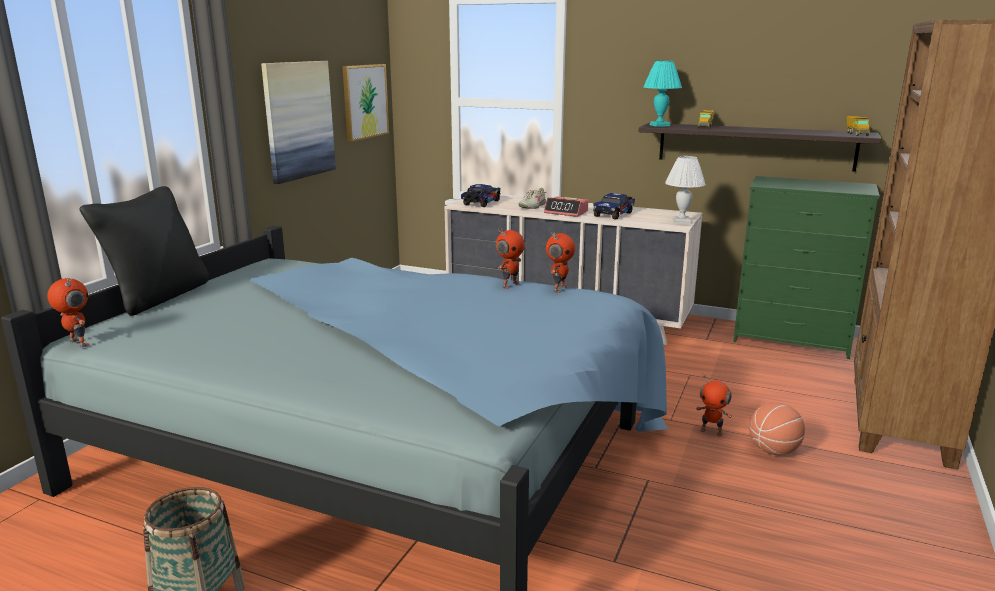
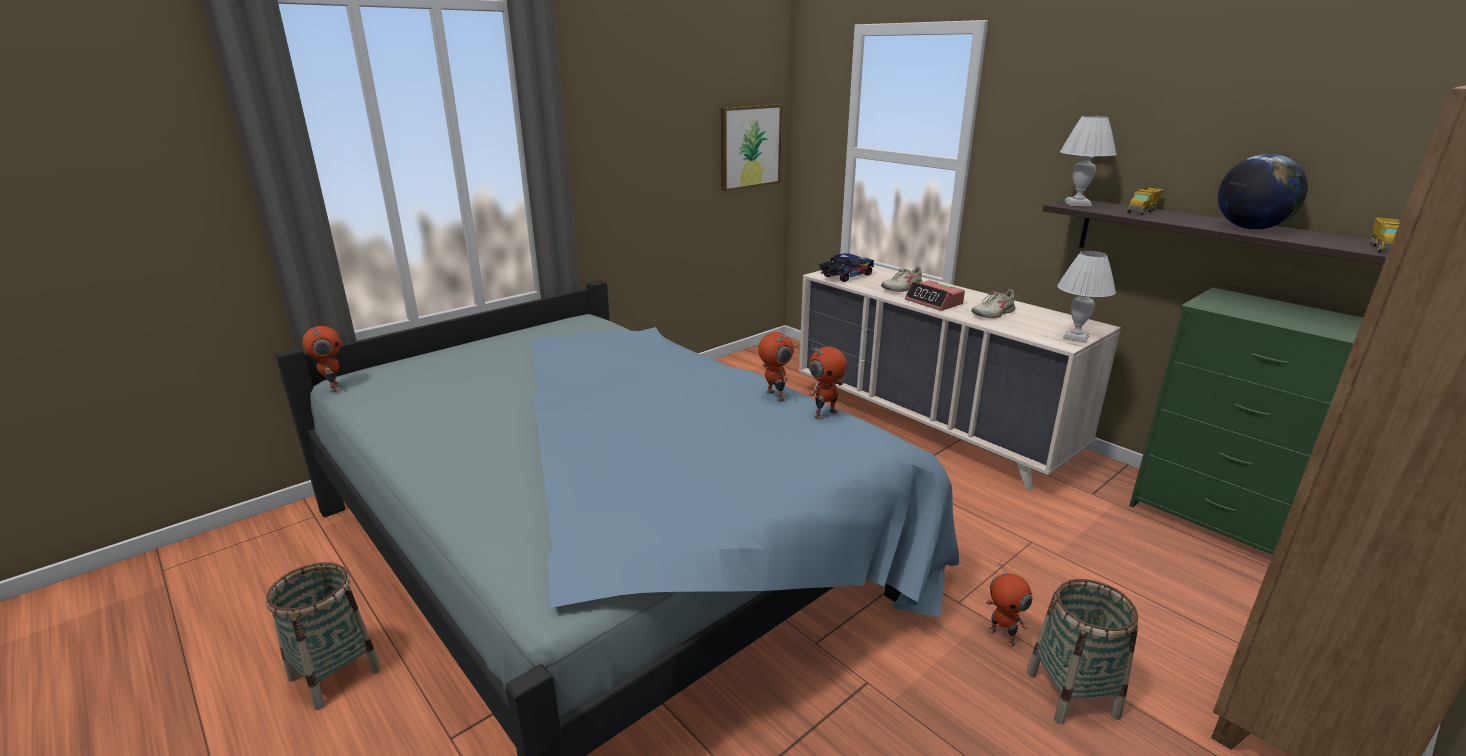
camera: 25 degrees right, 5 degrees up
black pillow [79,186,209,316] -> none
picture [261,61,336,184] -> none
toy robot [496,229,525,289] -> toy robot turned 90 degrees counterclockwise [758,332,794,402]
toy truck [593,193,635,220] -> beige shoe [971,289,1018,318]
turquoise table lamp [644,61,682,127] -> white table lamp [1060,116,1116,206]
basketball [749,402,805,455] -> basket [1027,579,1138,724]
none -> globe [1218,154,1308,230]

